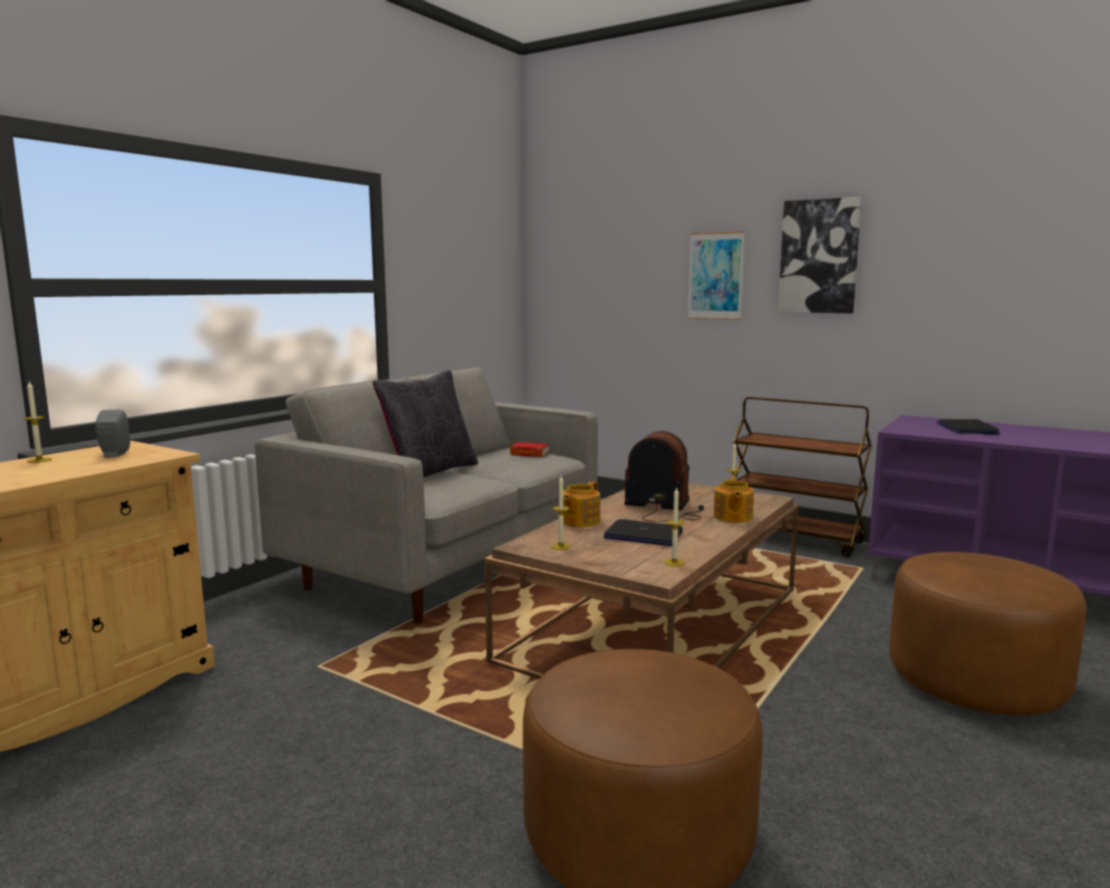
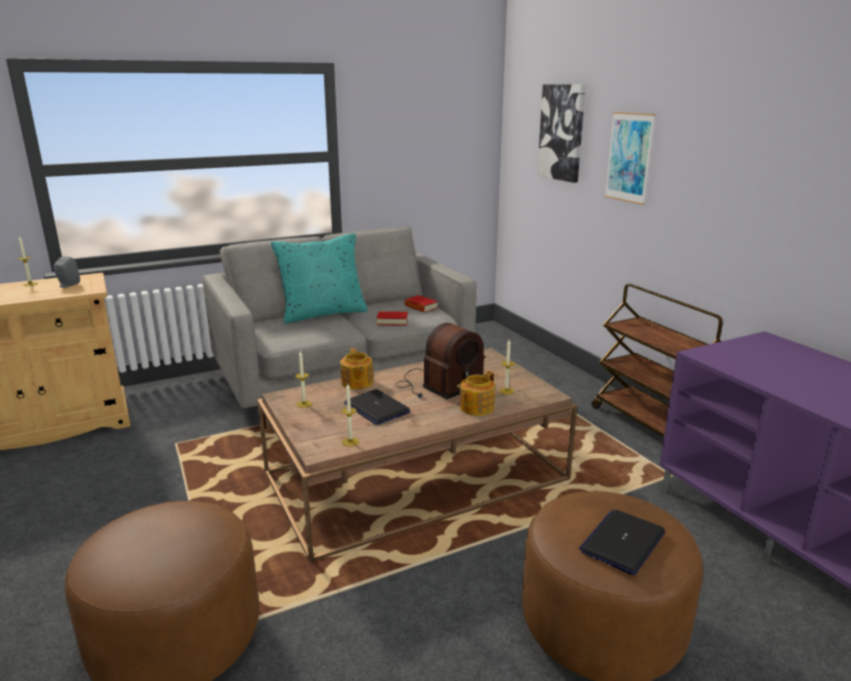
camera: 30 degrees right, 10 degrees up
black pillow [373,370,478,478] -> turquoise pillow [271,233,368,324]
teapot [563,481,600,527] -> teapot turned 75 degrees counterclockwise [340,348,373,389]
radio [624,431,704,522] -> radio turned 90 degrees clockwise [395,323,485,399]
picture [778,197,862,313] -> picture moved to [537,84,586,183]
laptop [937,419,1000,434] -> laptop moved to [579,510,665,575]
none -> book [377,311,408,326]

